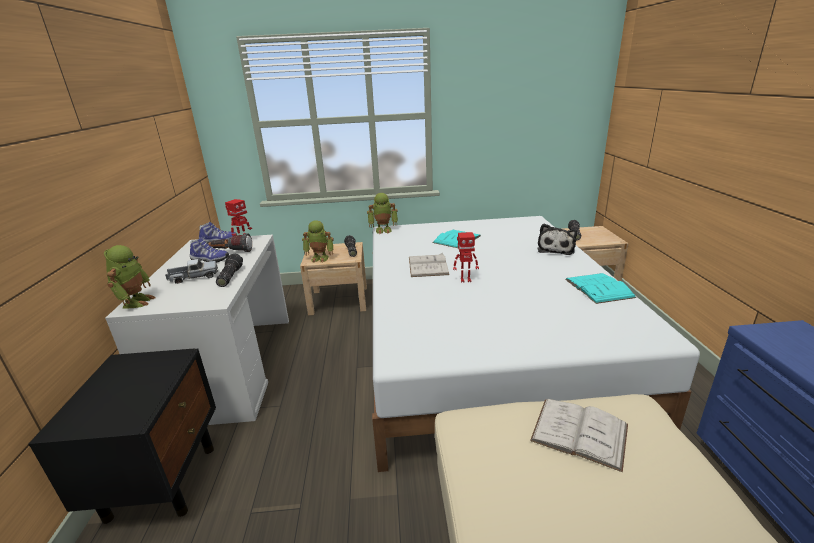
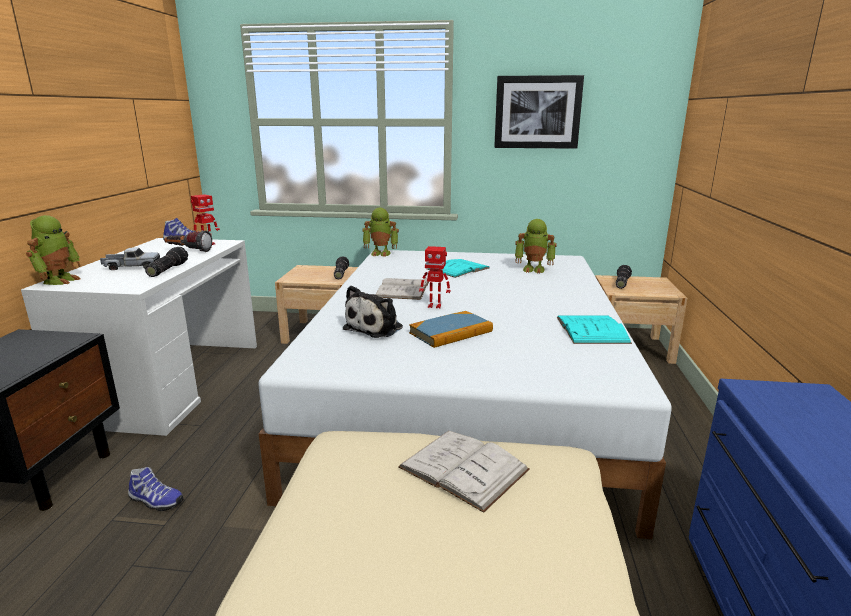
camera: 10 degrees right, 5 degrees down
shoe [190,237,229,262] -> shoe moved to [128,467,184,511]
toy robot [302,220,334,263] -> toy robot moved to [515,219,557,274]
plush toy [538,224,577,255] -> plush toy moved to [343,285,403,338]
none -> book [409,311,493,348]
none -> picture [494,75,584,149]

